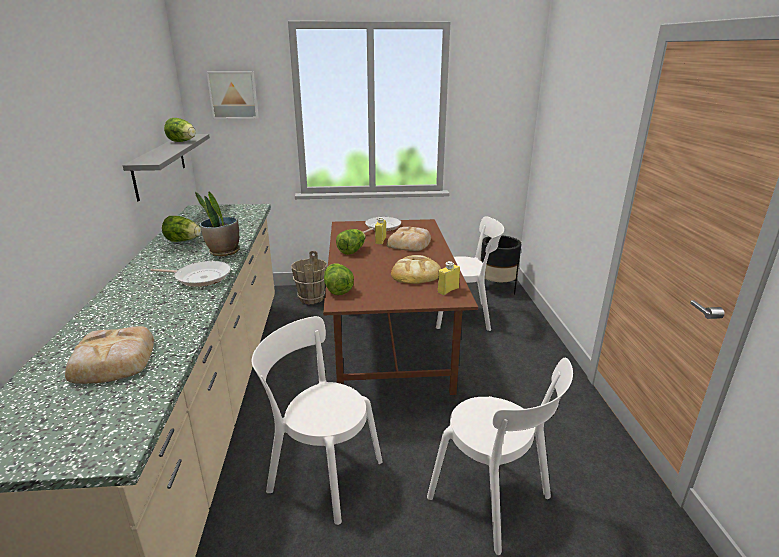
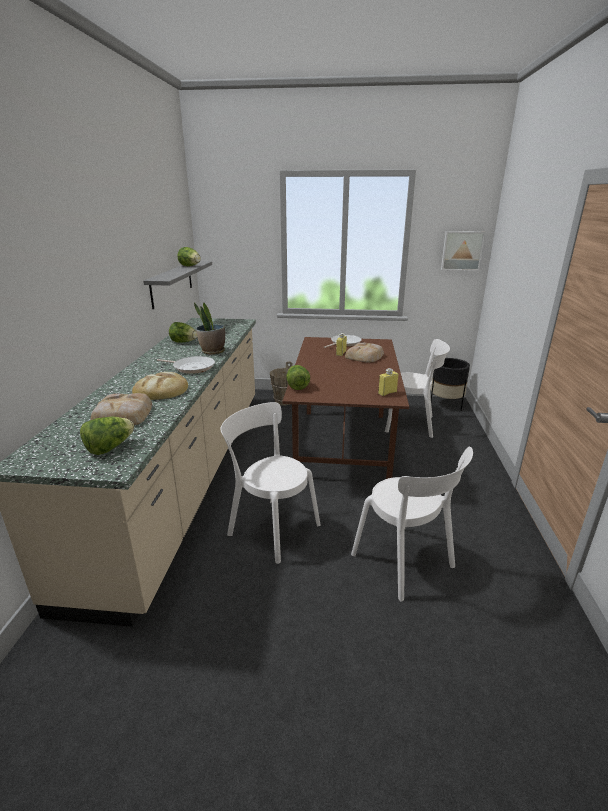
camera: 10 degrees right, 0 degrees up
picture [206,71,259,119] -> picture moved to [441,231,485,271]
lettuce [336,229,366,255] -> lettuce moved to [80,417,134,455]
bread [391,255,441,284] -> bread moved to [132,372,188,400]

